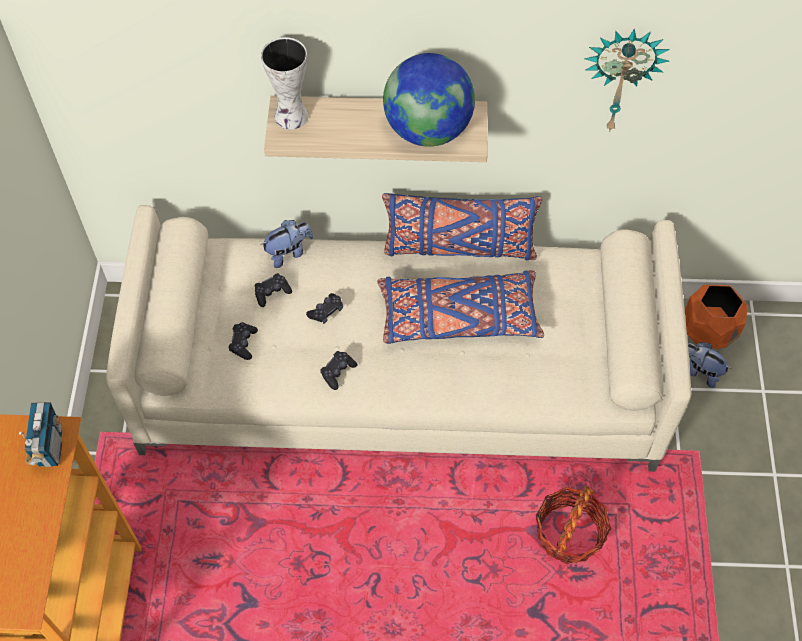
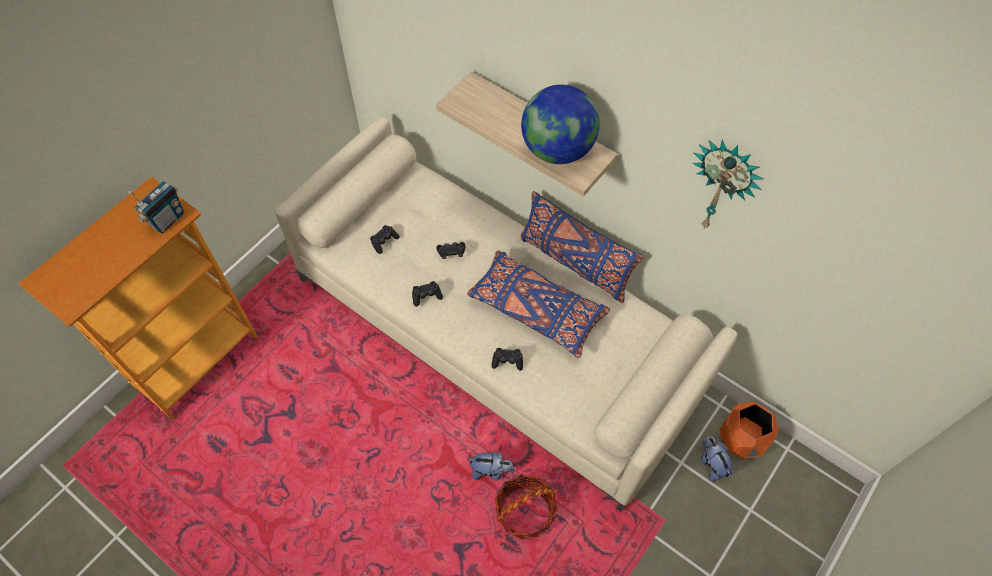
camera: 35 degrees right, 0 degrees up
black game controller [255,273,292,307] -> black game controller moved to [492,348,523,371]
vase [261,37,309,130] -> none
plush toy [261,220,313,268] -> plush toy moved to [468,452,514,480]

